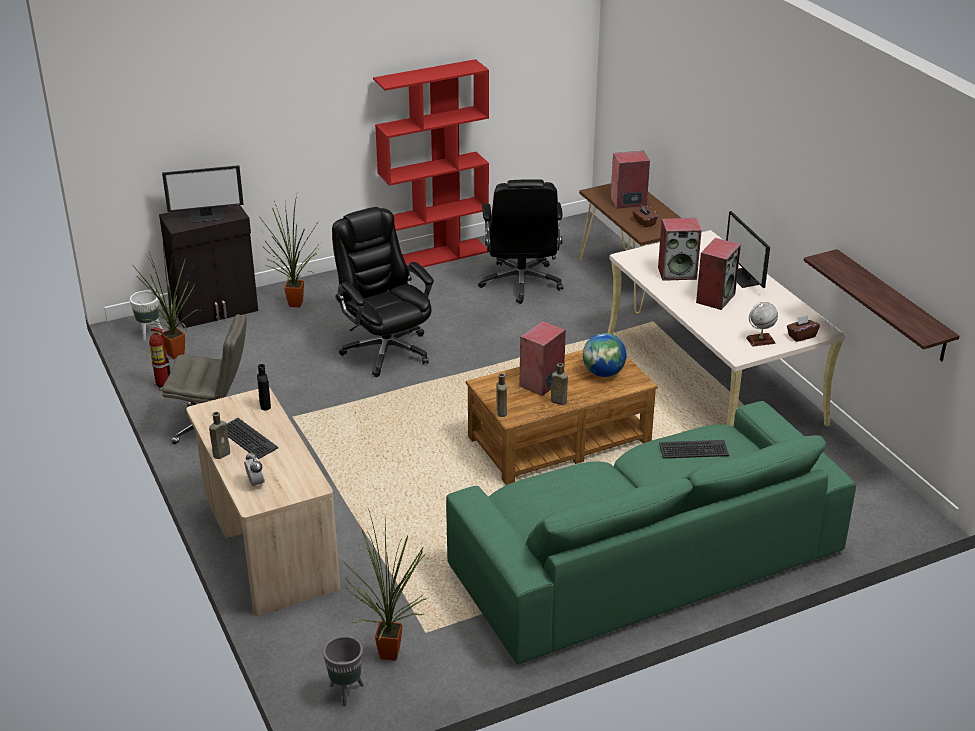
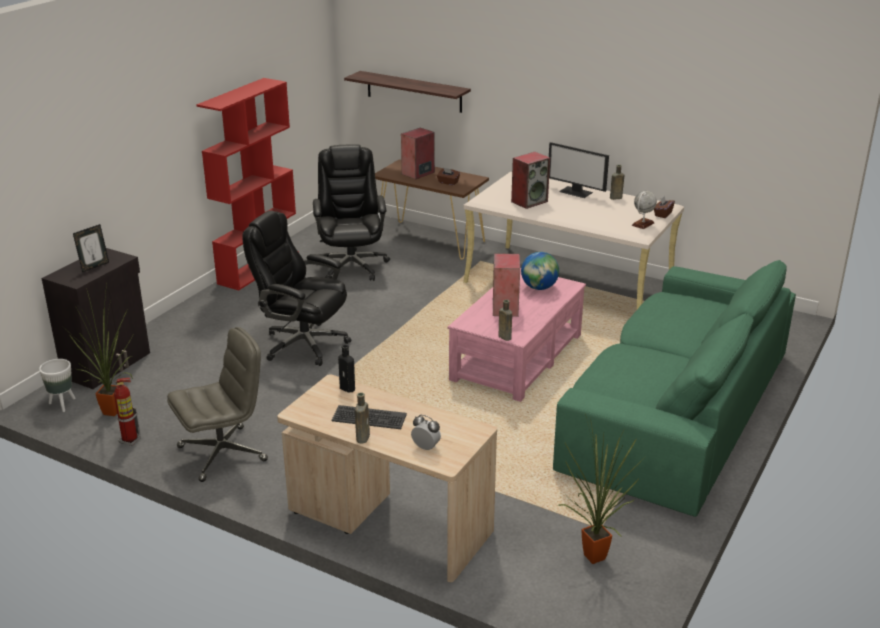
camera: 35 degrees left, 5 degrees down
monitor [162,165,244,223] -> picture frame [73,224,109,272]
potted plant [260,195,320,308] -> none
grey planter [323,636,364,707] -> none
brown coffee table [466,350,658,485] -> pink coffee table [447,268,586,402]
black office chair [478,179,563,304] -> black office chair turned 150 degrees counterclockwise [313,144,390,281]
brown bottle [551,363,568,405] -> brown bottle moved to [610,165,624,200]
keyboard [659,440,729,459] -> none
speaker [696,238,741,310] -> none
shelf [804,249,959,361] -> shelf moved to [344,71,471,113]

